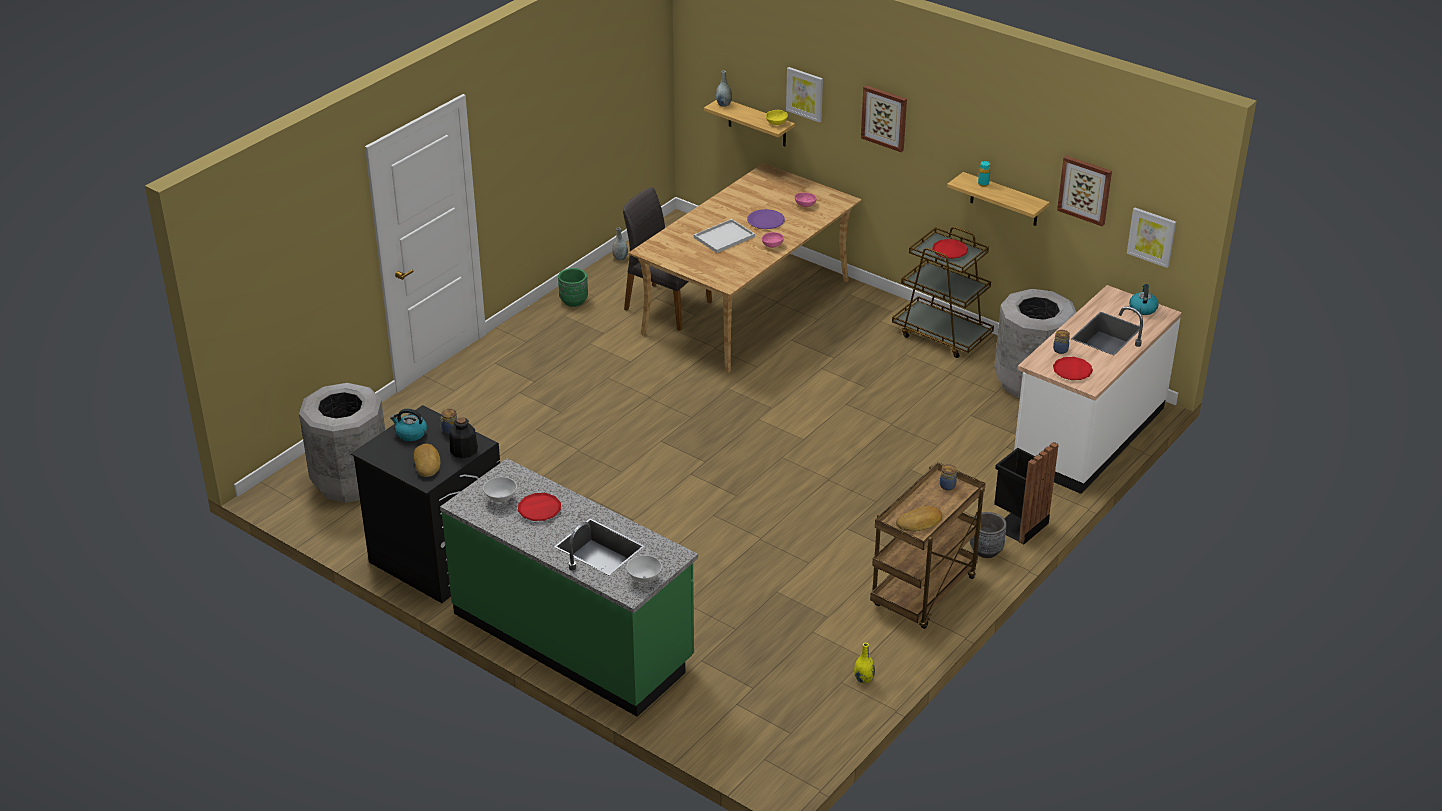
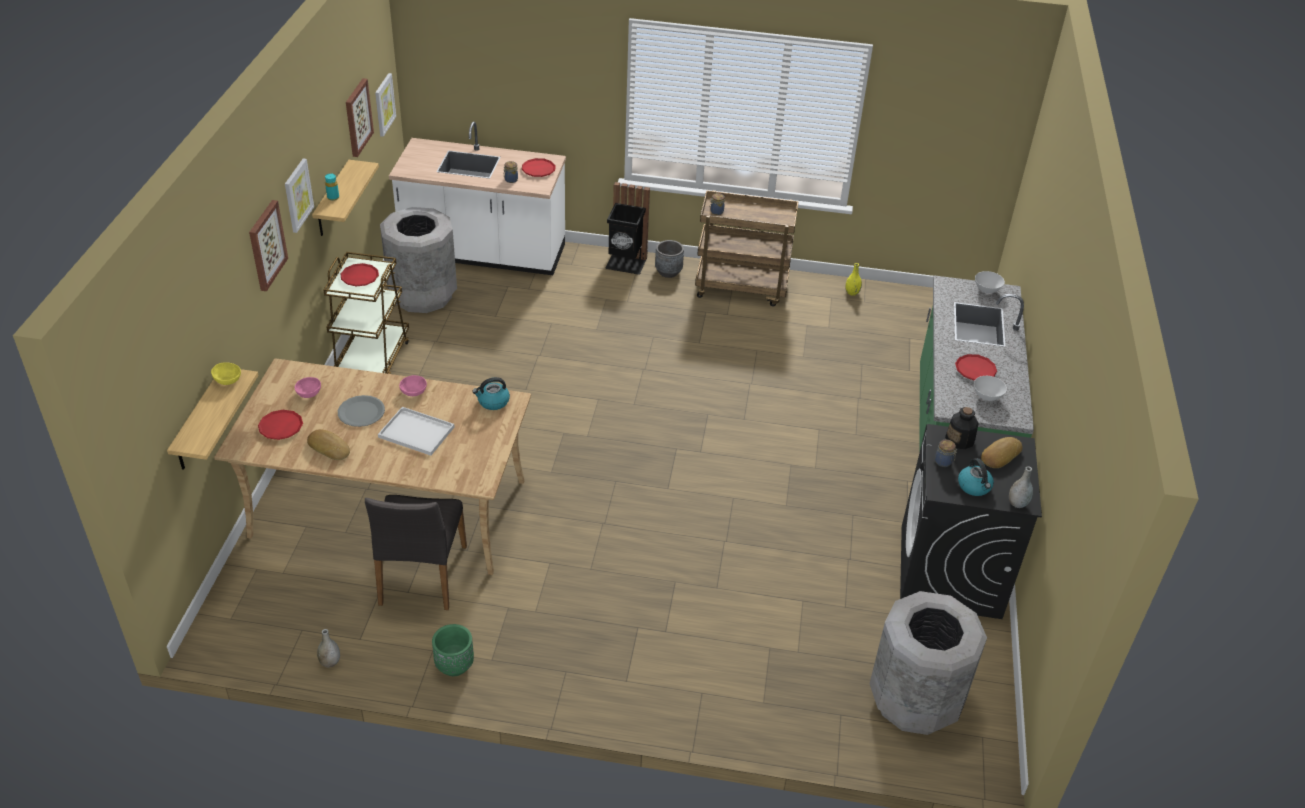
camera: 120 degrees left, 5 degrees up
grey vase [716,71,732,107] -> grey vase moved to [1009,466,1033,508]
purple plate [747,209,785,229] -> grey plate [338,395,385,427]
picture [786,67,823,123] -> picture moved to [285,158,314,233]
bread [896,506,943,531] -> bread moved to [307,429,350,460]
kettle [1129,284,1159,315] -> kettle moved to [472,377,510,410]
none -> red plate [258,410,303,440]

